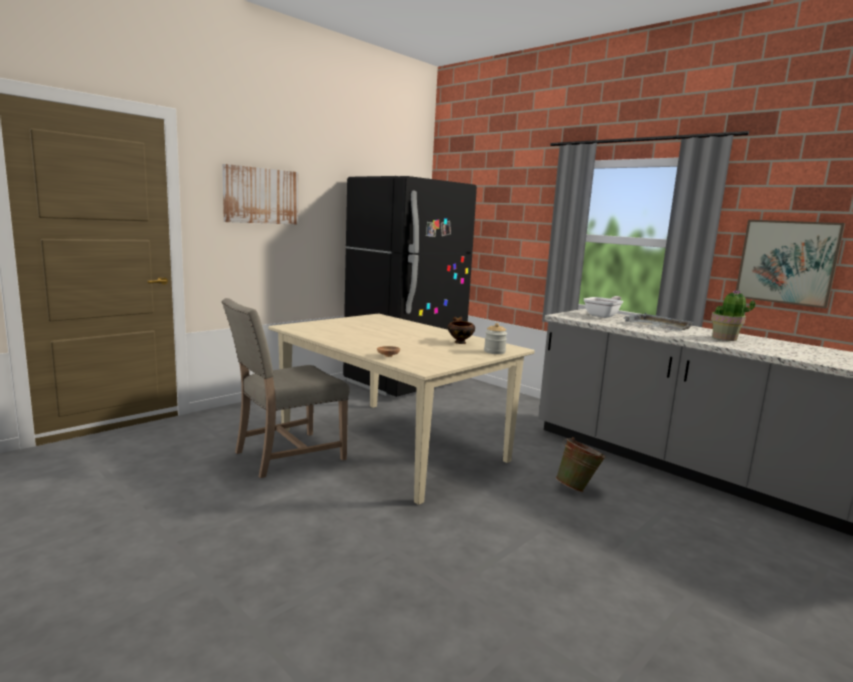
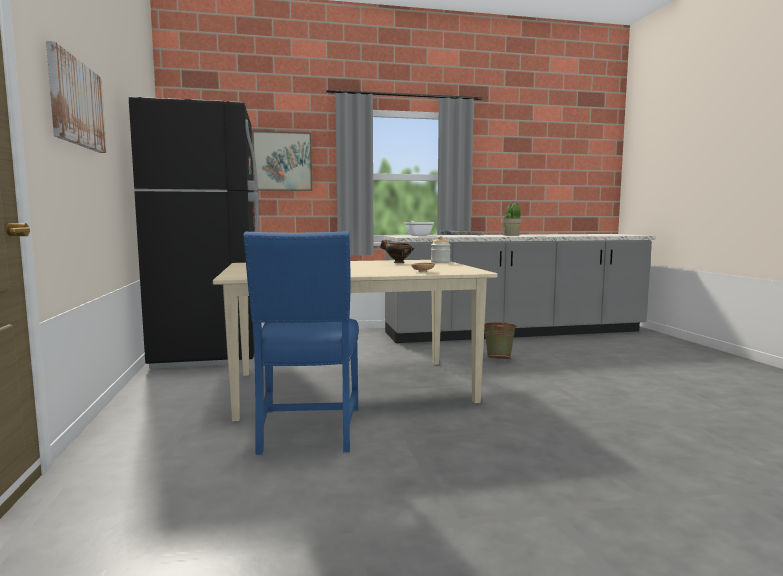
camera: 55 degrees left, 5 degrees down
beige chair [221,298,350,478] -> blue chair [243,231,359,455]
picture [736,220,845,308] -> picture moved to [252,131,312,191]

